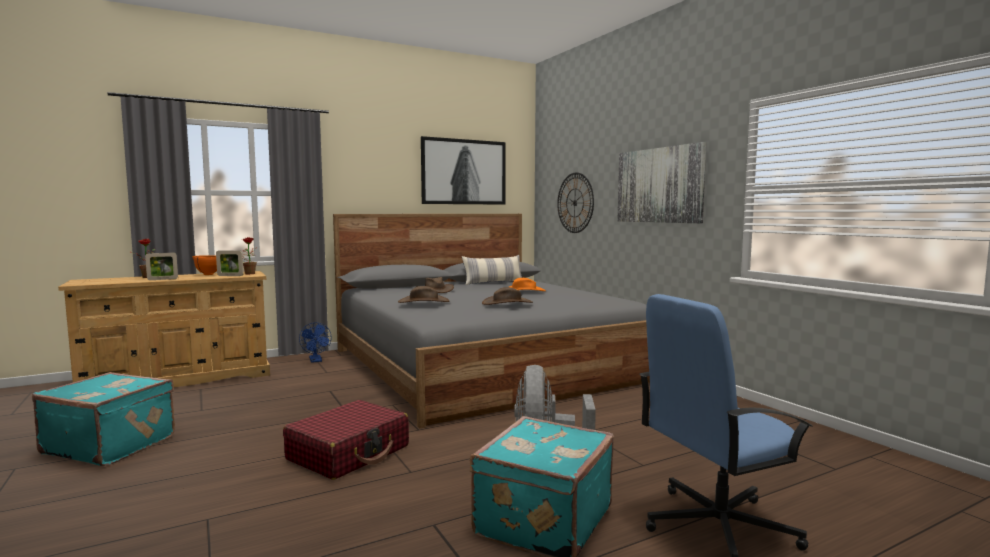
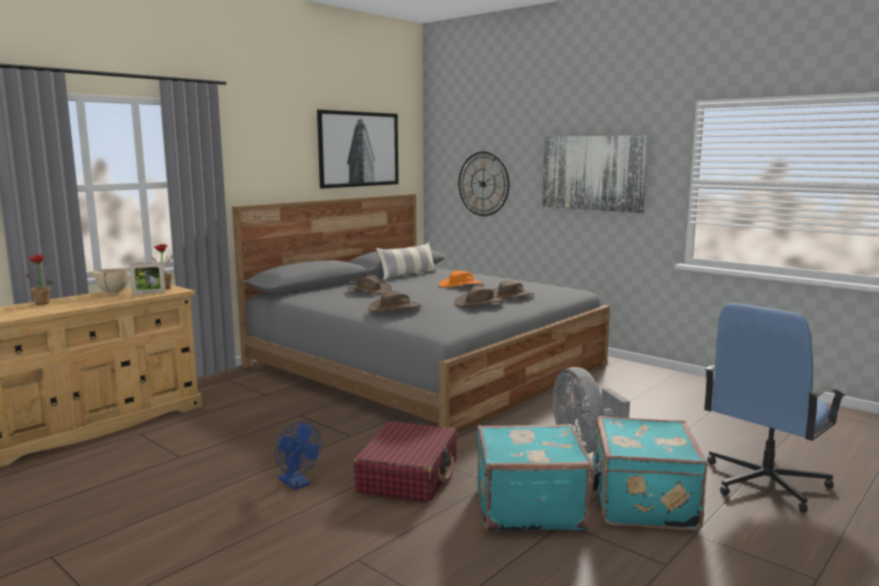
camera: 20 degrees left, 5 degrees up
turquoise suitcase [32,372,175,466] -> turquoise suitcase moved to [477,424,593,532]
picture frame [145,253,178,280] -> none
orange bowl [193,255,217,275] -> beige bowl [91,268,129,294]
blue fan [299,322,331,363] -> blue fan moved to [275,422,321,490]
none -> brown hat [492,281,535,299]

